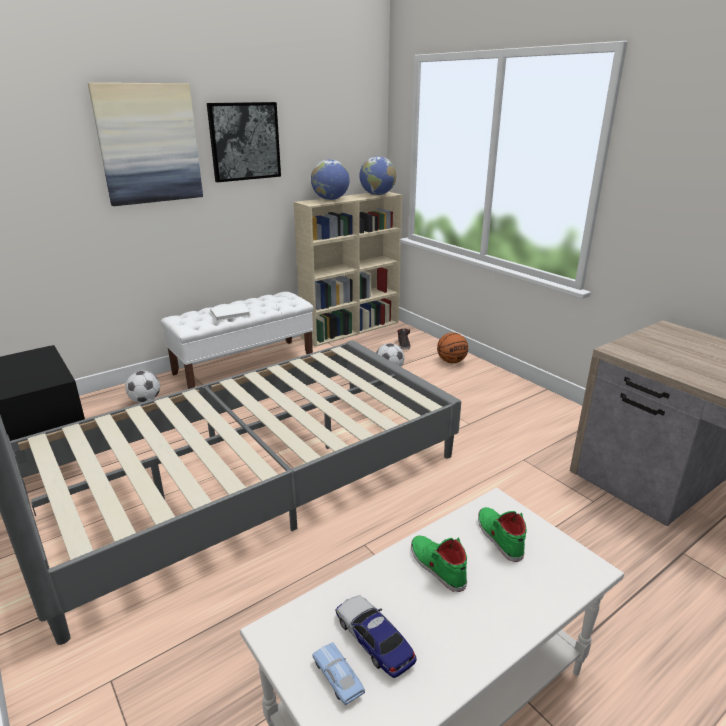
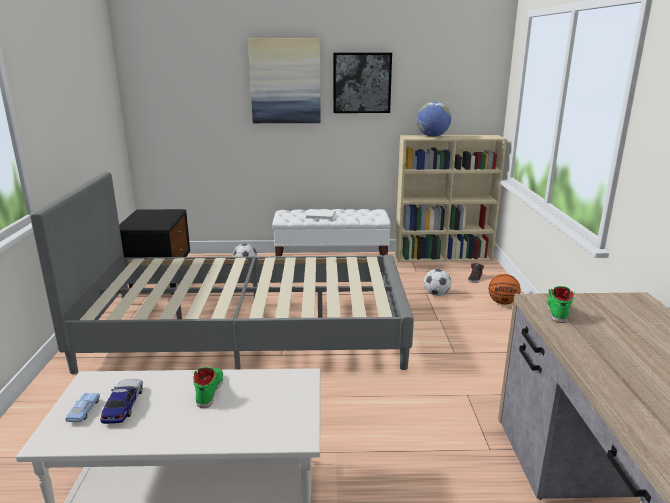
camera: 35 degrees right, 5 degrees down
globe [359,156,396,195] -> none
green shoe [478,507,527,562] -> green shoe moved to [546,286,575,323]

